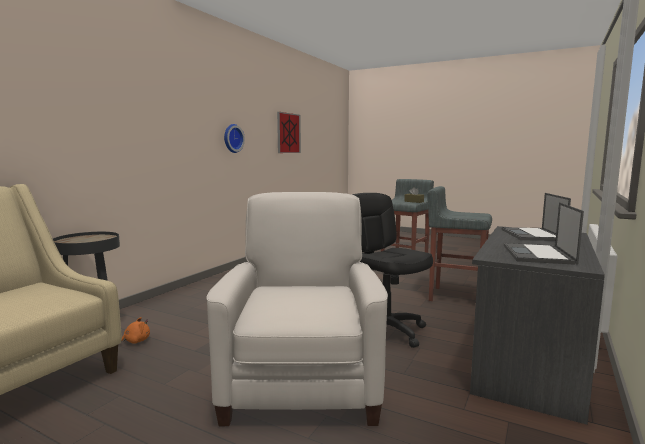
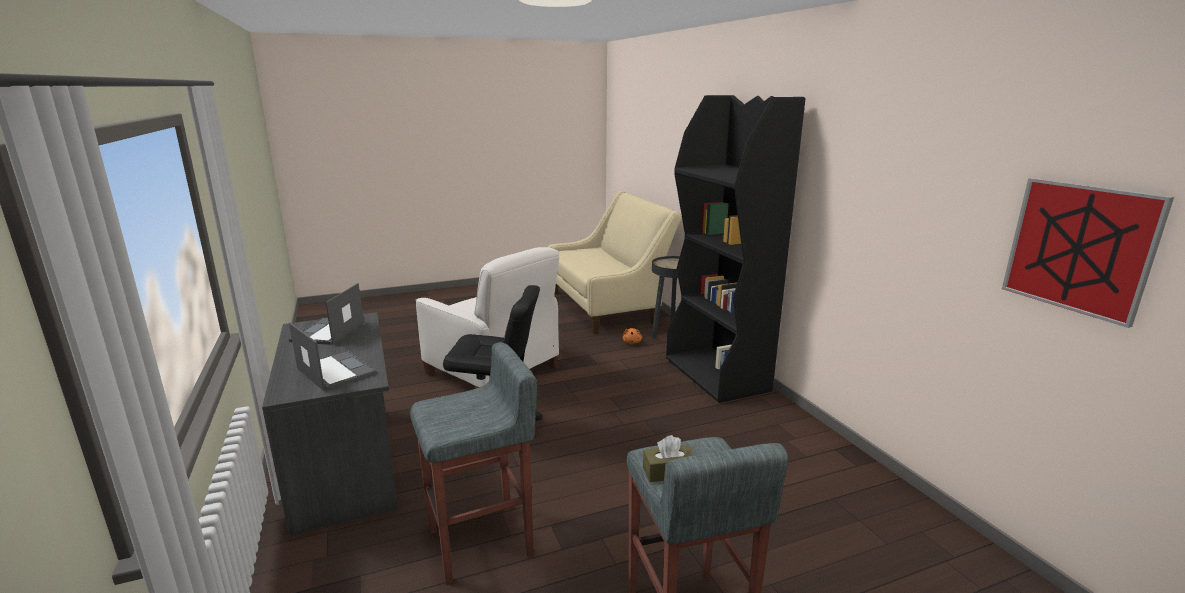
camera: 130 degrees right, 10 degrees up
wall clock [224,124,245,153] -> none
laptop [504,202,584,265] -> laptop turned 135 degrees counterclockwise [289,283,364,345]
none -> black bookcase [666,95,806,403]

